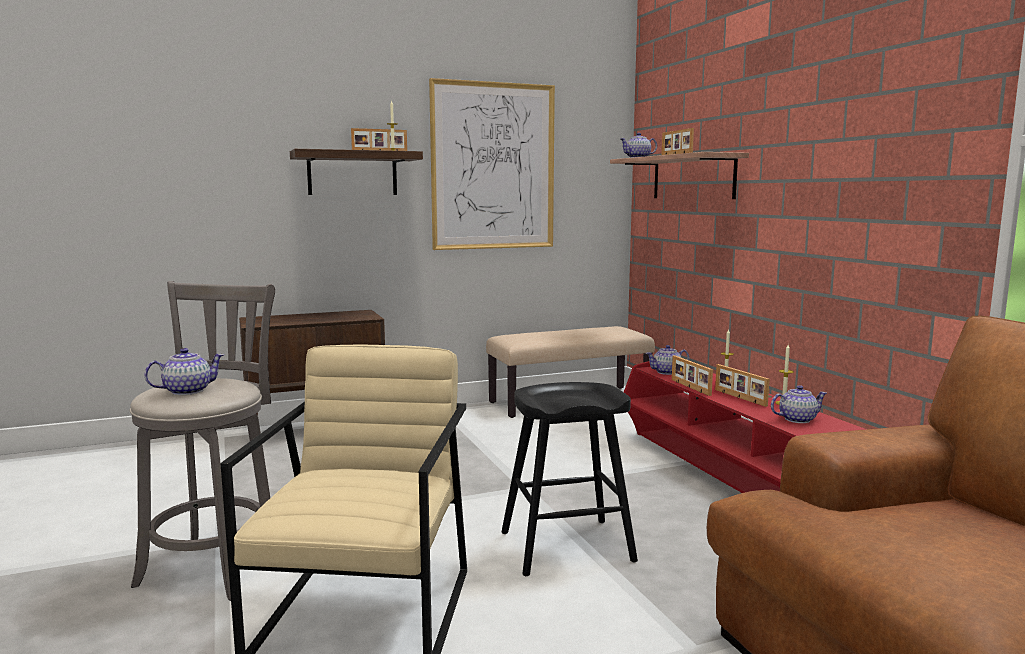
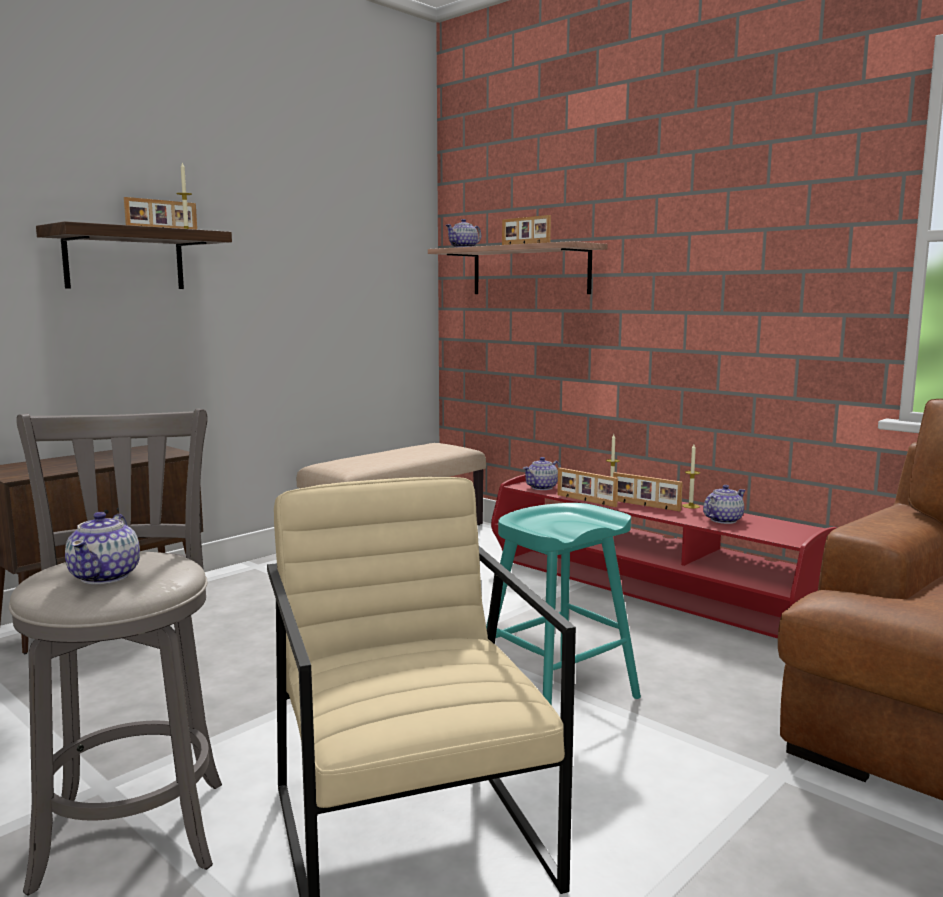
camera: 25 degrees left, 0 degrees up
teapot [144,348,224,395] -> teapot turned 150 degrees clockwise [65,512,140,584]
picture [429,78,555,250] -> none
black stool [501,382,638,576] -> turquoise stool [486,503,641,706]

